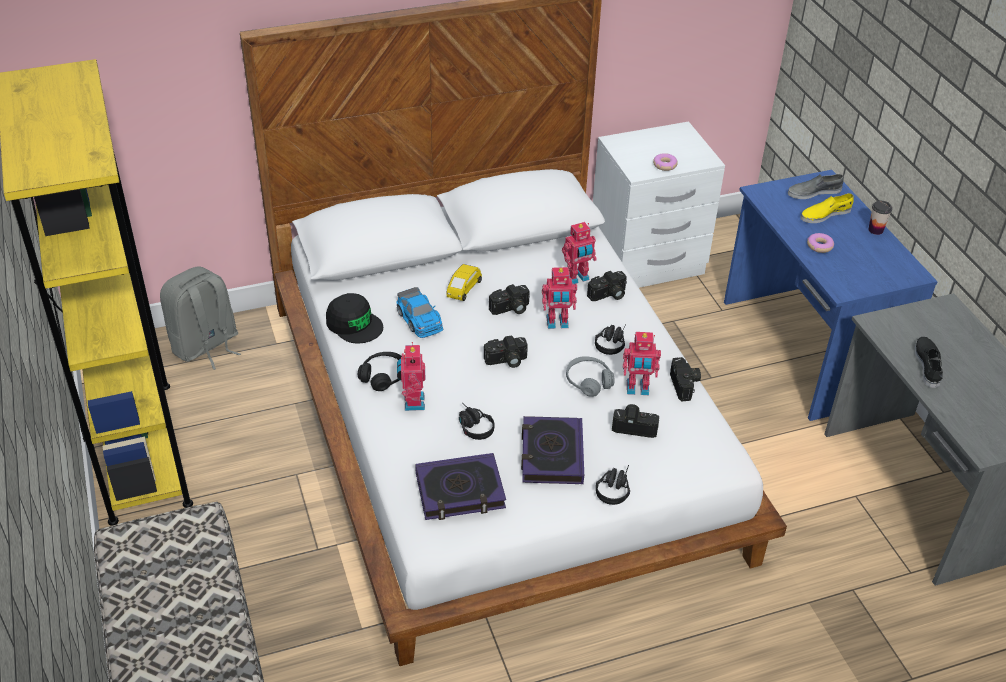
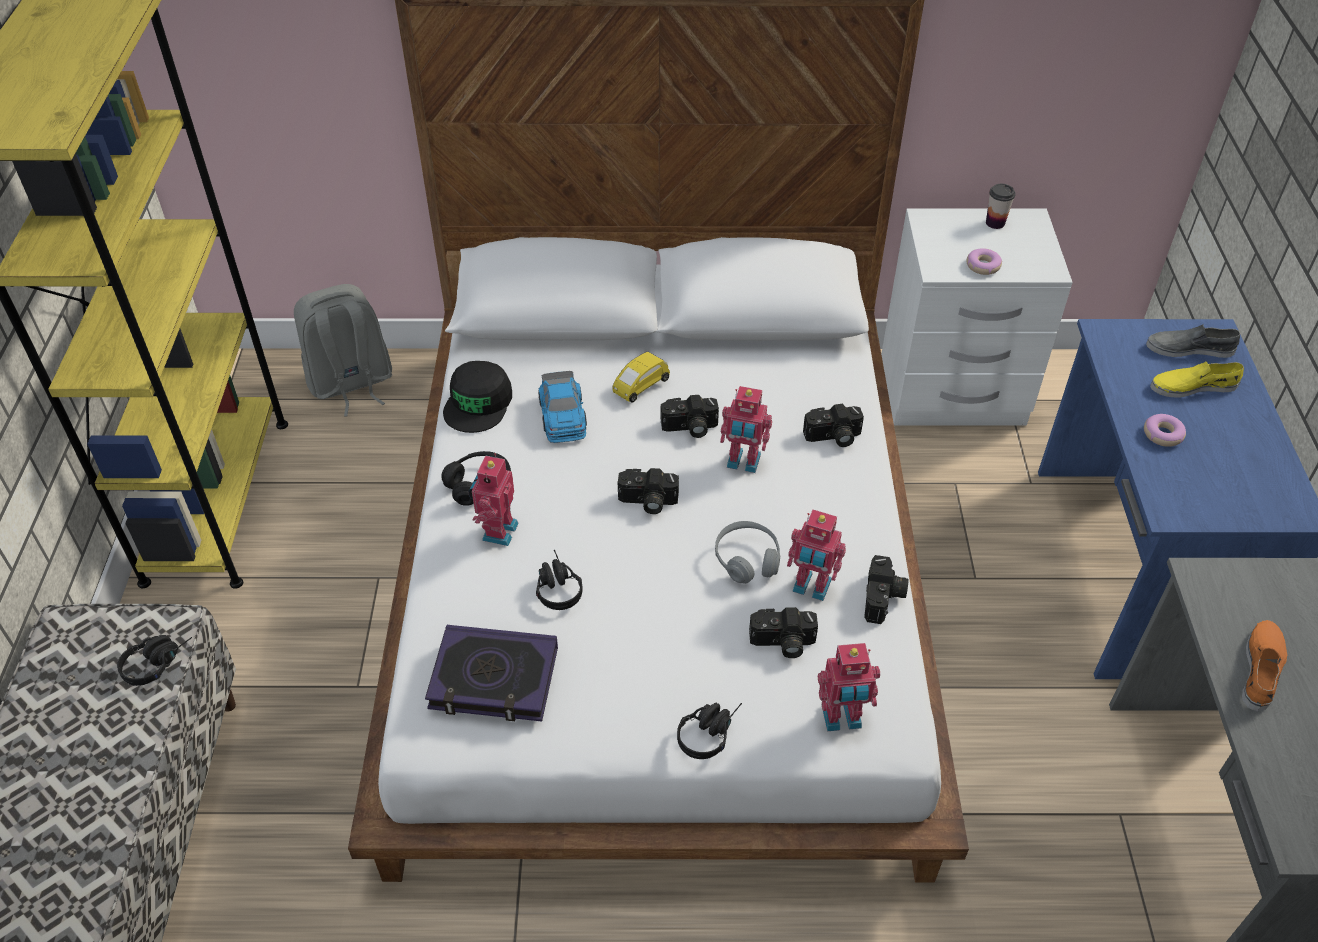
camera: 20 degrees right, 5 degrees up
black cap [326,293,383,343] -> black cap turned 45 degrees clockwise [443,361,512,433]
book [521,416,584,484] -> none
toy robot [562,222,597,284] -> toy robot moved to [818,643,880,731]
black headphones [595,324,626,355] -> black headphones moved to [117,635,192,686]
camera [612,404,659,438] -> camera turned 150 degrees clockwise [749,607,818,658]
cup [868,200,892,235] -> cup moved to [986,184,1016,229]
black shoe [915,337,943,388] -> orange shoe [1242,620,1287,711]

